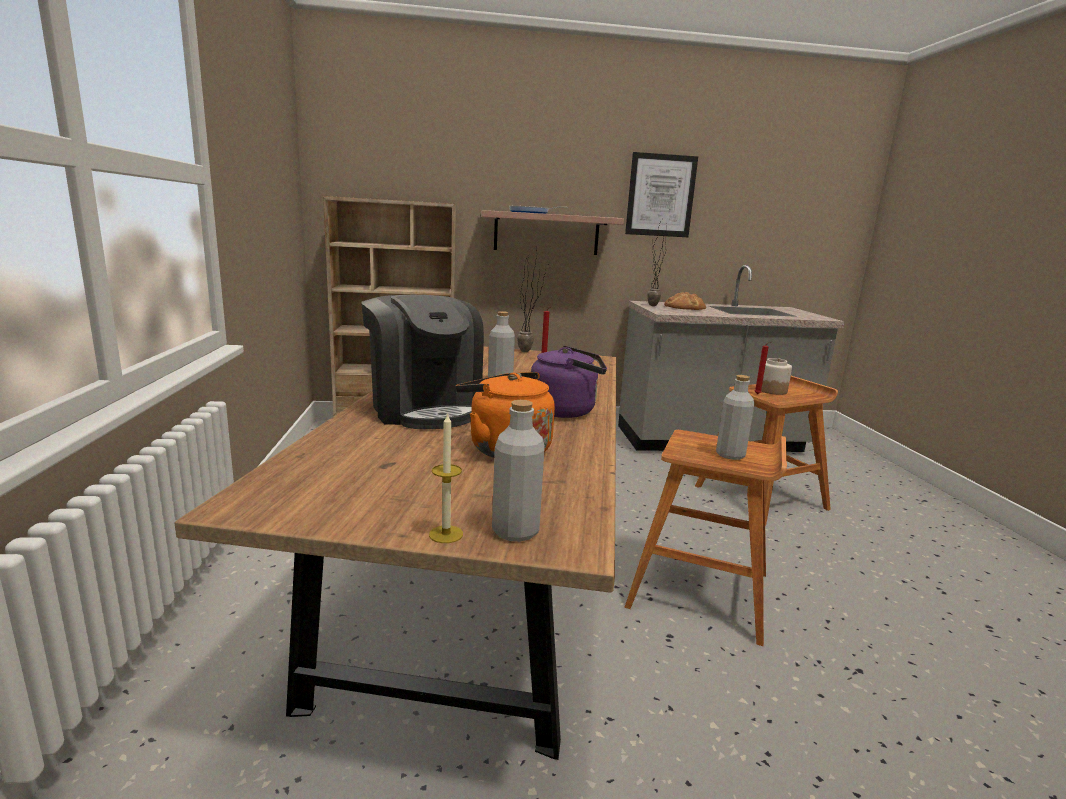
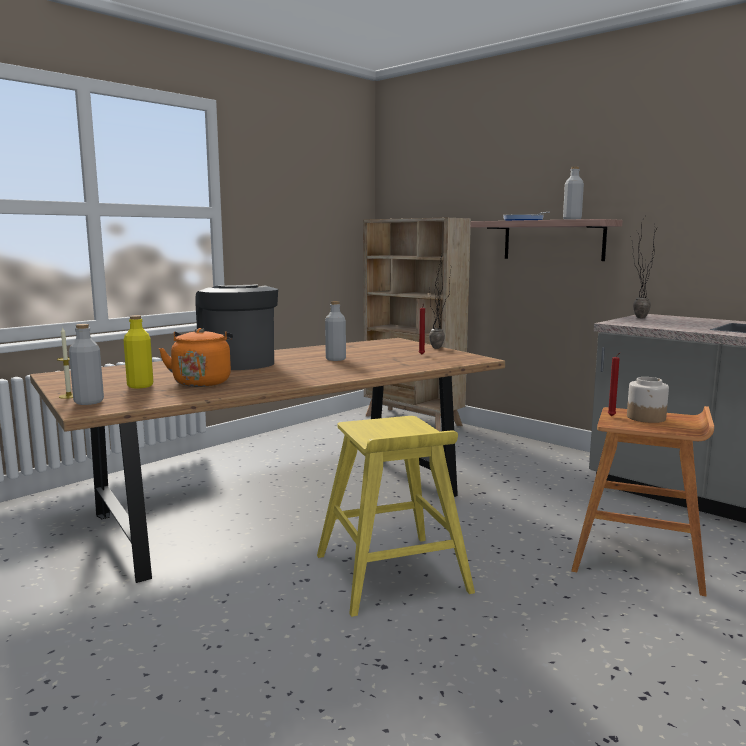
camera: 50 degrees right, 5 degrees down
coffee machine [361,295,484,429] -> coffee machine turned 135 degrees clockwise [195,284,278,370]
purple kettle [531,346,607,418] -> none
brown stool [624,430,787,646] -> yellow stool [317,416,475,617]
picture [625,152,698,237] -> none
bread [664,292,706,310] -> none
grey bottle [716,375,754,460] -> grey bottle moved to [563,166,584,220]
none -> yellow bottle [124,315,153,389]

